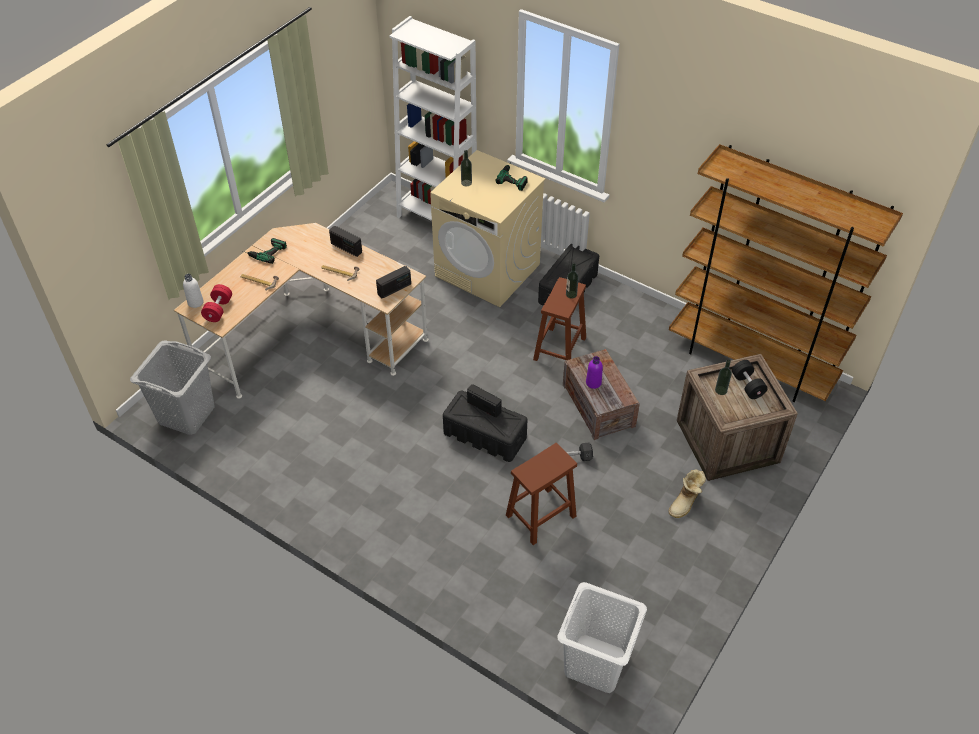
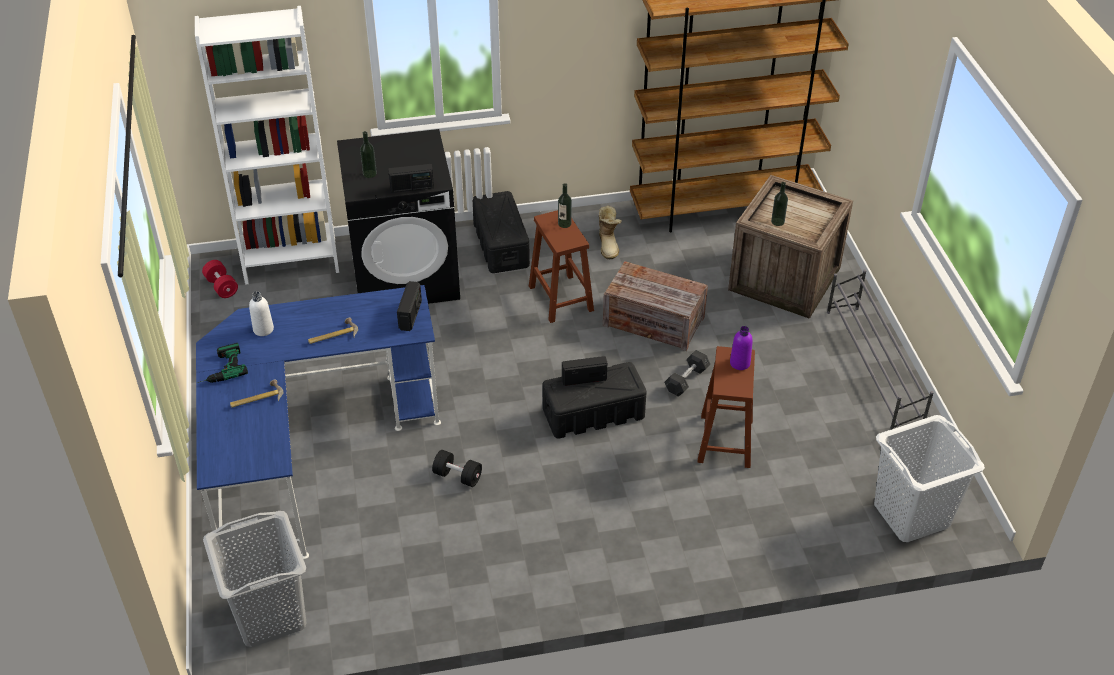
camera: 45 degrees left, 5 degrees down
beige desk [174,223,429,399] -> blue desk [196,285,441,559]
white bottle [183,274,204,308] -> white bottle moved to [249,291,274,336]
red dumbbell [201,284,232,322] -> red dumbbell moved to [202,260,238,298]
radio [329,226,362,257] -> radio moved to [388,164,434,193]
beige washing machine [430,150,545,307] -> black washing machine [337,129,460,304]
power drill [496,162,528,191] -> none
purple bottle [586,356,603,389] -> purple bottle moved to [730,326,753,370]
boot [669,469,706,518] -> boot moved to [599,205,622,260]
black dumbbell [732,360,768,399] -> black dumbbell moved to [432,450,482,487]
none -> grey shoe rack [827,269,934,430]

